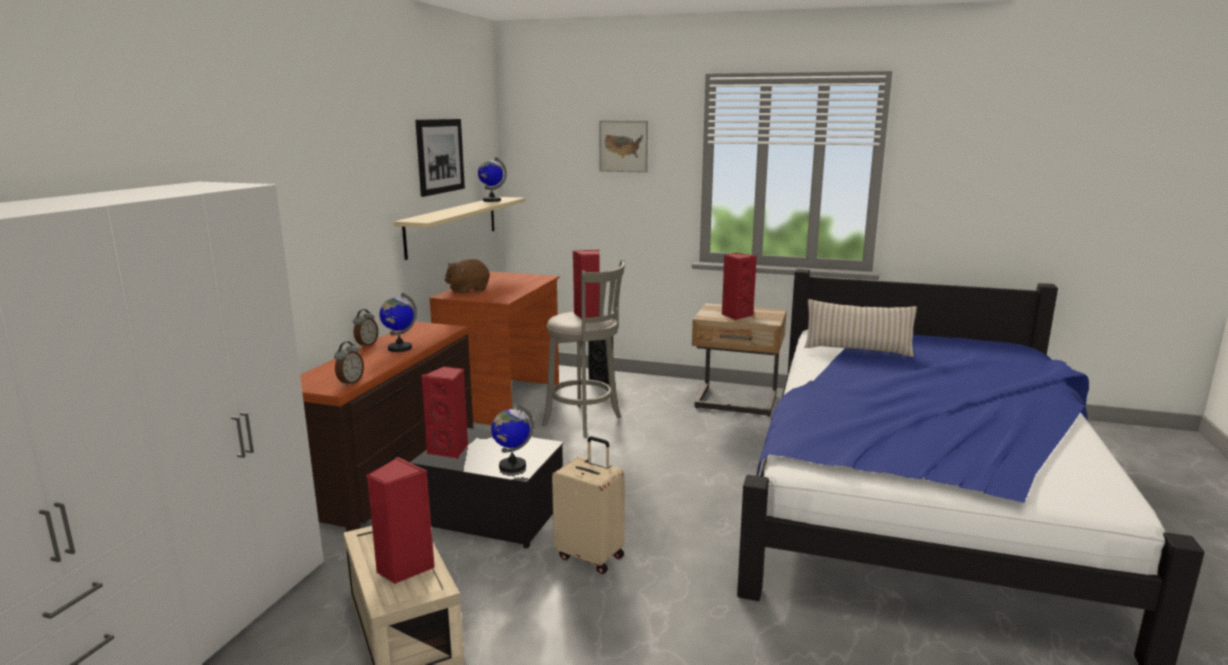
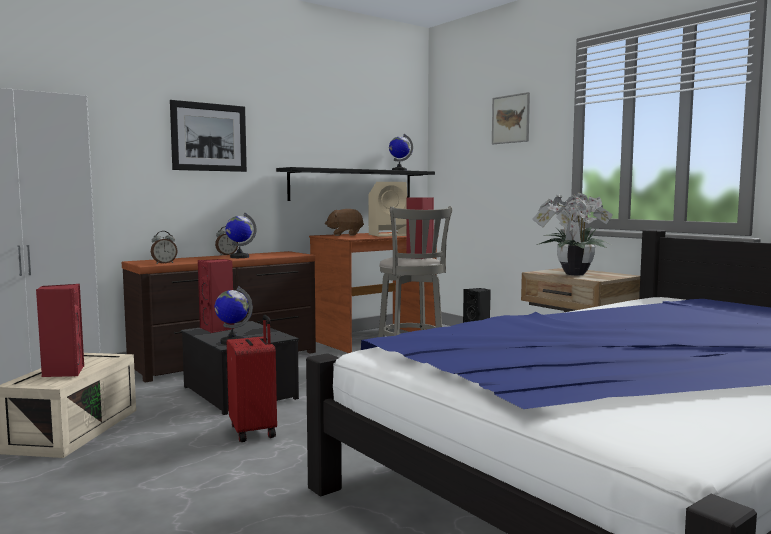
camera: 35 degrees right, 10 degrees down
beige shelf [393,197,526,260] -> black shelf [276,167,435,201]
picture [415,119,465,197] -> picture moved to [170,100,247,172]
beige suitcase [552,436,625,574] -> red suitcase [227,315,277,442]
red speaker [722,253,757,320] -> potted plant [533,192,613,275]
beige pillow [804,299,917,357] -> none
none -> beige speaker [368,182,407,237]

